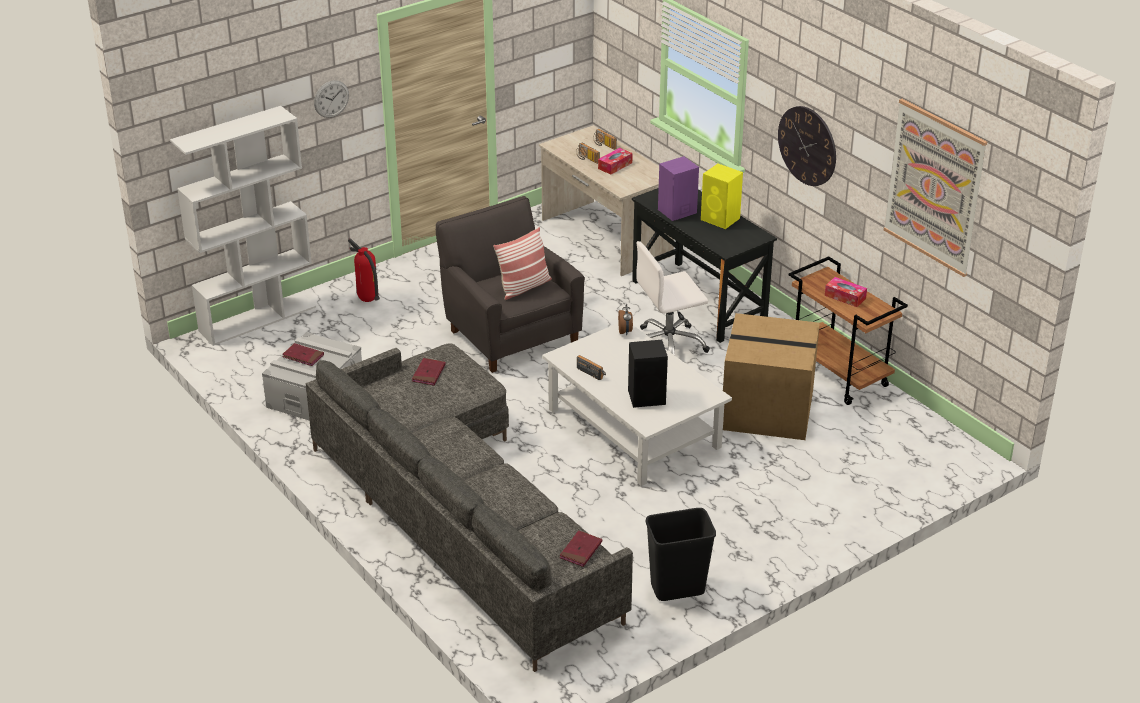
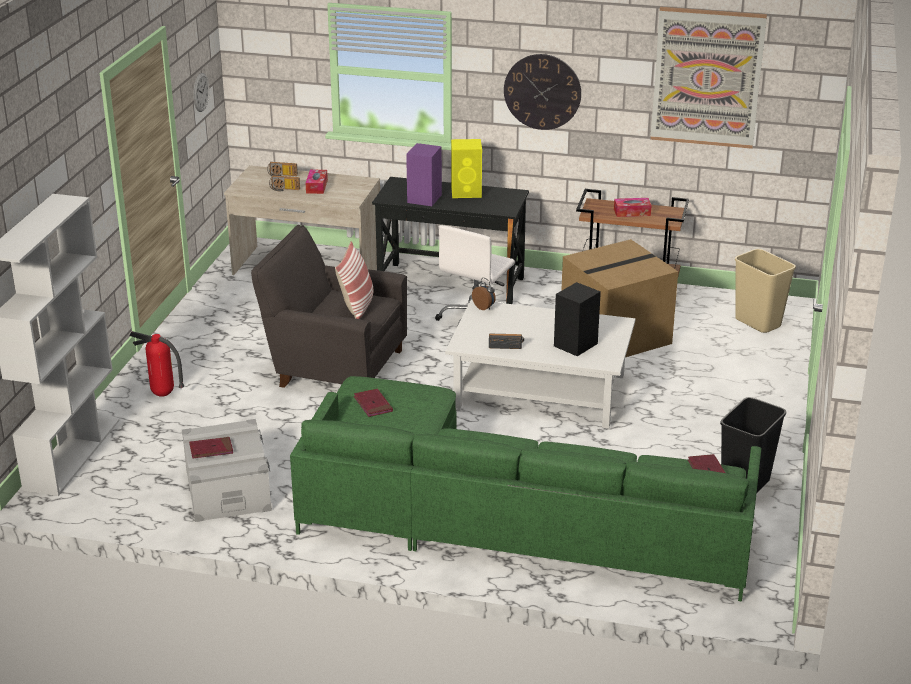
camera: 40 degrees left, 5 degrees down
grey sofa [306,343,633,672] -> green sofa [290,376,761,602]
wall clock [314,80,349,118] -> wall clock moved to [193,73,210,112]
none -> beige trash can [735,249,796,333]

